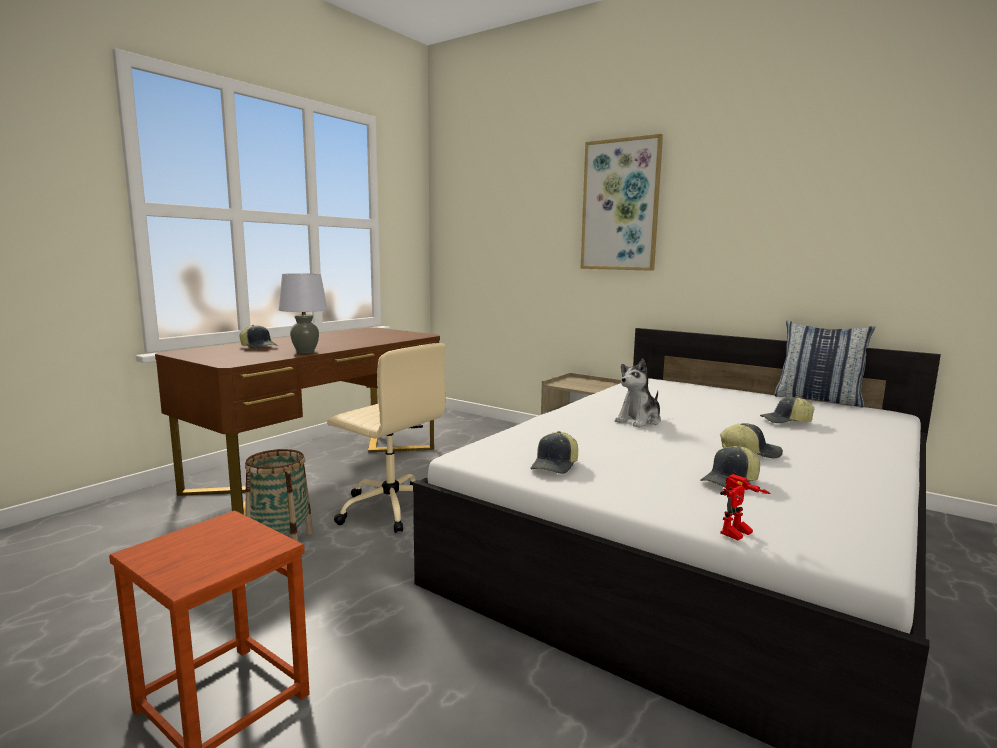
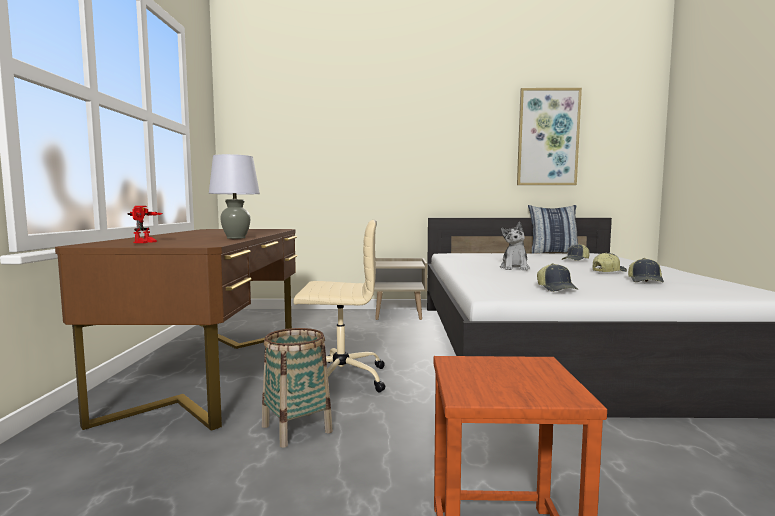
camera: 35 degrees left, 5 degrees down
cap [239,325,277,349] -> none
picture [581,134,663,271] -> picture moved to [517,88,582,185]
toy robot [720,474,771,540] -> toy robot moved to [127,206,163,243]

